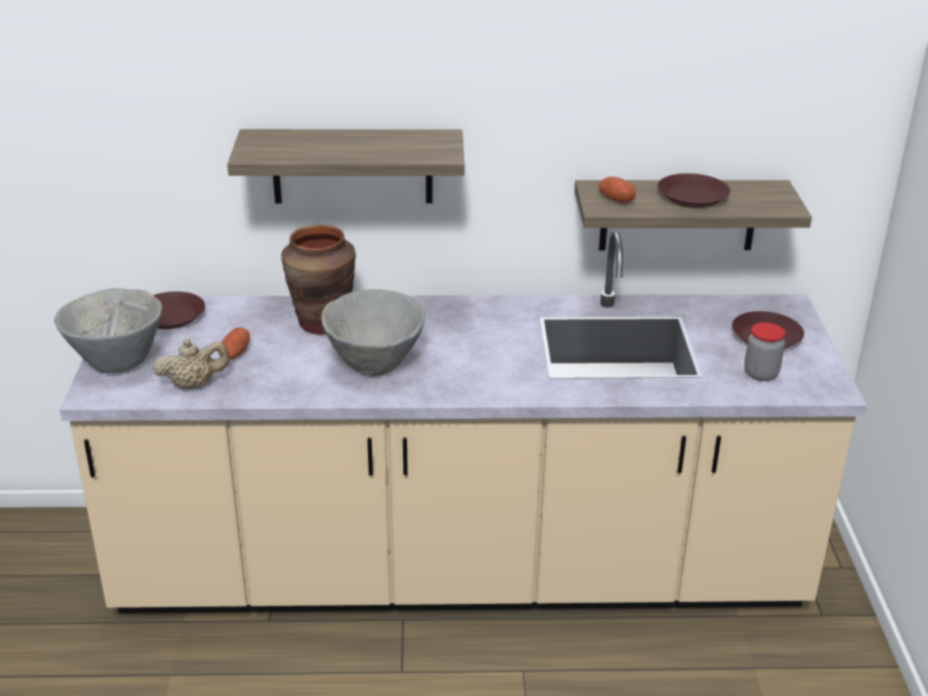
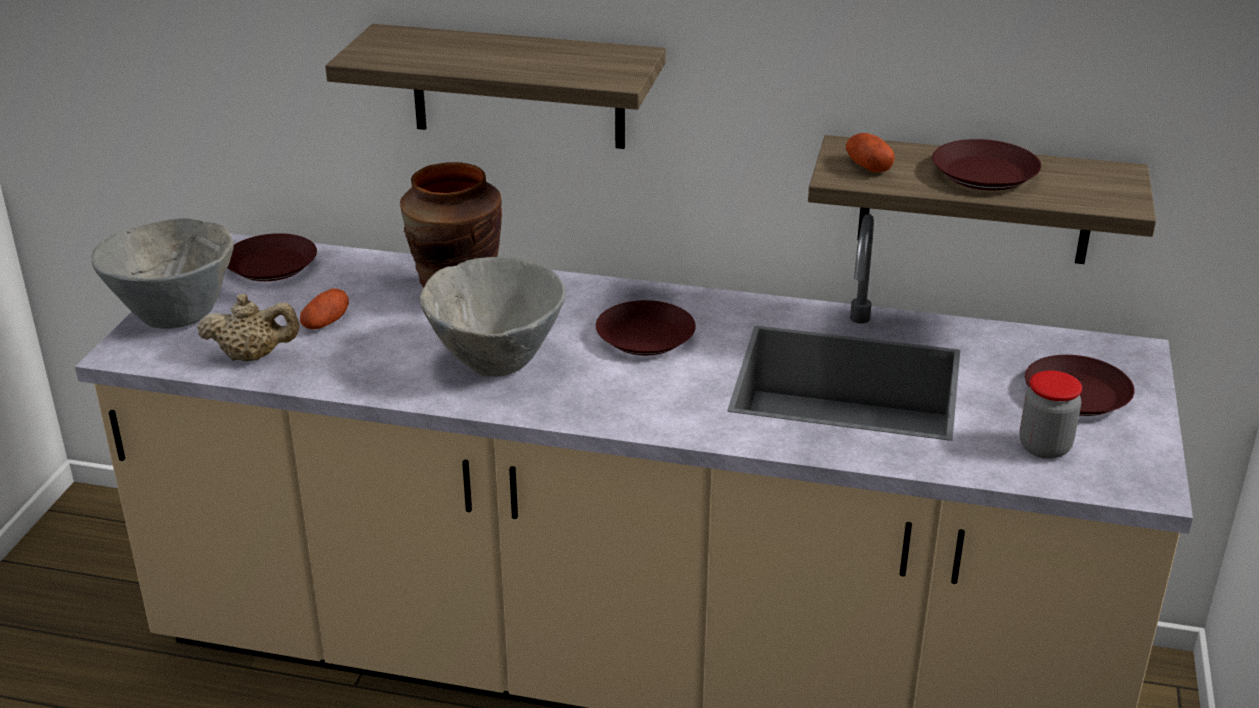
camera: 15 degrees right, 0 degrees up
none -> brown plate [596,300,696,355]

